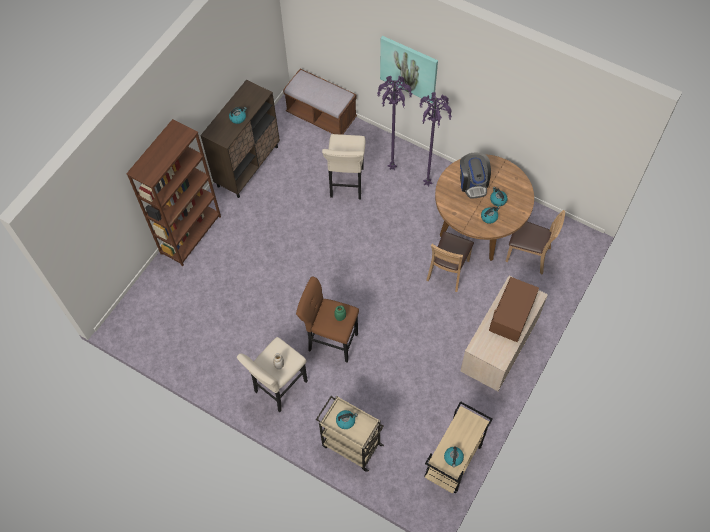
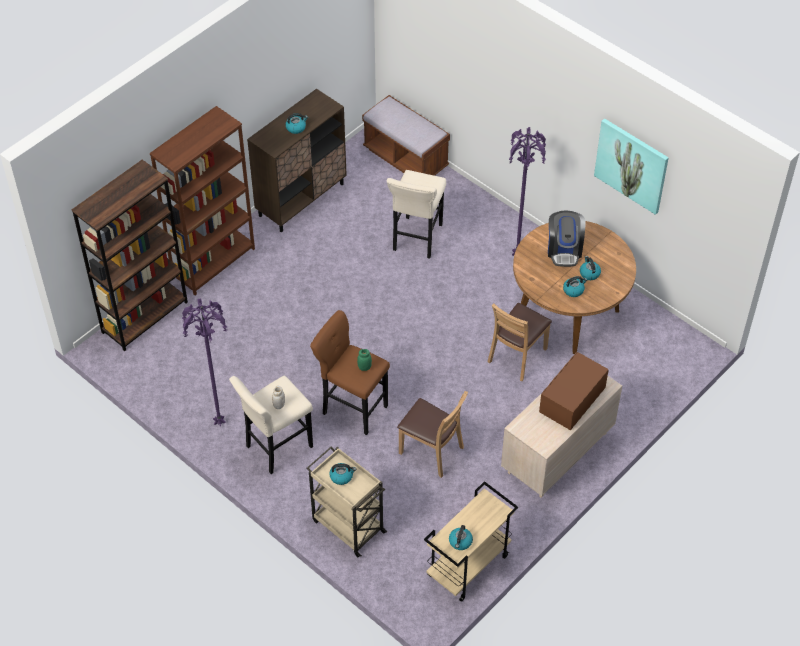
camera: 10 degrees right, 10 degrees down
purple floor lamp [377,76,412,170] -> purple floor lamp moved to [182,299,227,427]
picture [380,36,438,103] -> picture moved to [594,118,669,215]
brown chair [505,210,565,274] -> brown chair moved to [397,391,468,478]
none -> brown bookcase [72,160,188,351]

